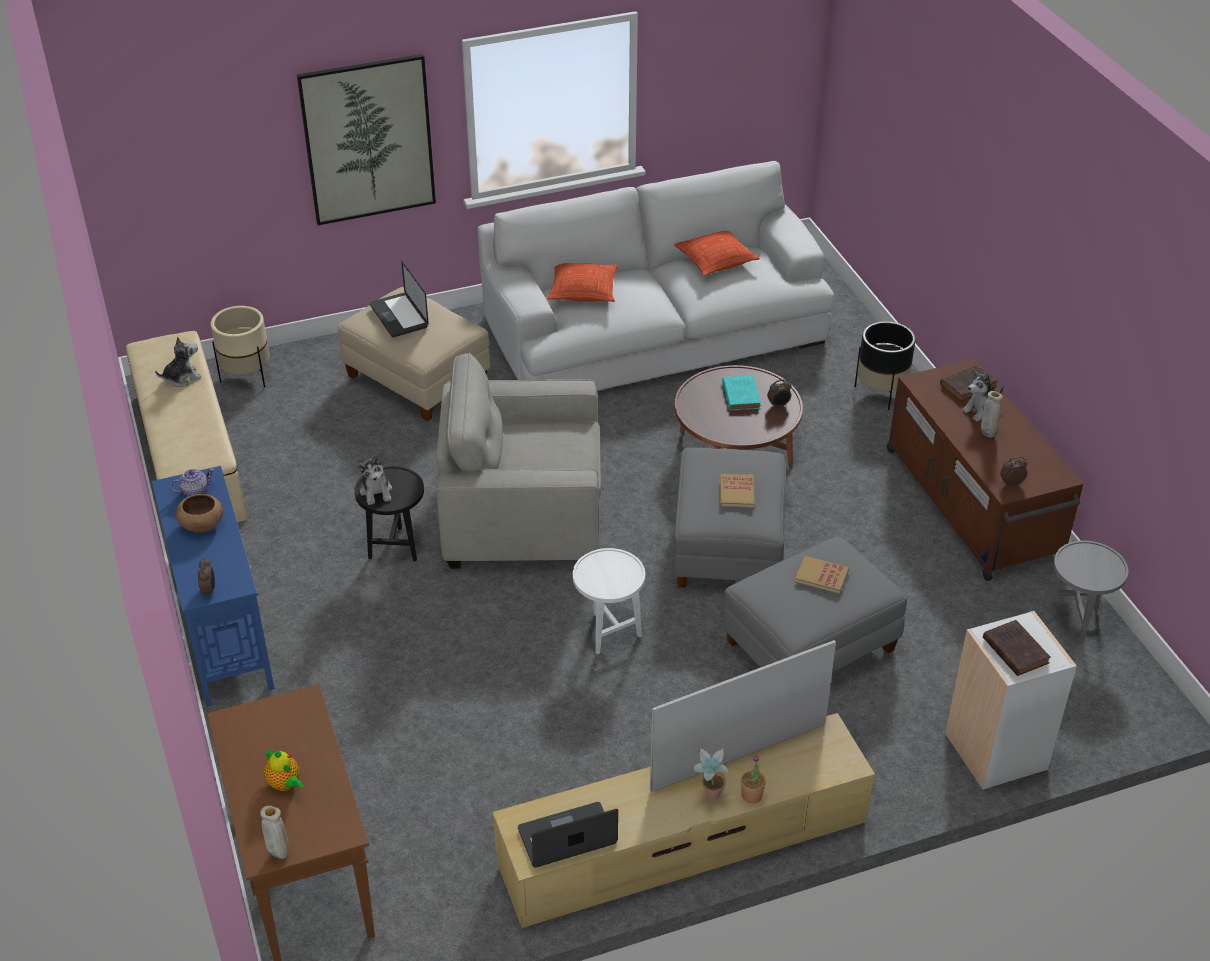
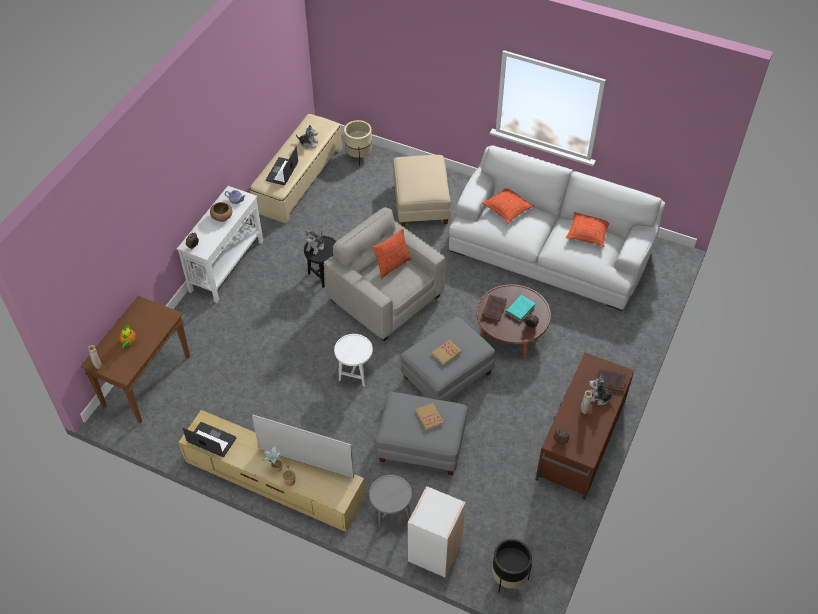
camera: 45 degrees right, 10 degrees up
blue console table [152,466,275,707] -> white console table [177,186,263,303]
picture [297,54,436,225] -> none
laptop [370,261,429,337] -> laptop moved to [266,146,298,185]
black planter [855,321,916,410] -> black planter moved to [492,539,532,593]
brown book [983,620,1051,676] -> brown book moved to [482,295,507,321]
grey side table [1047,541,1129,644] -> grey side table moved to [369,475,412,527]
none -> orange pillow [372,229,412,279]

